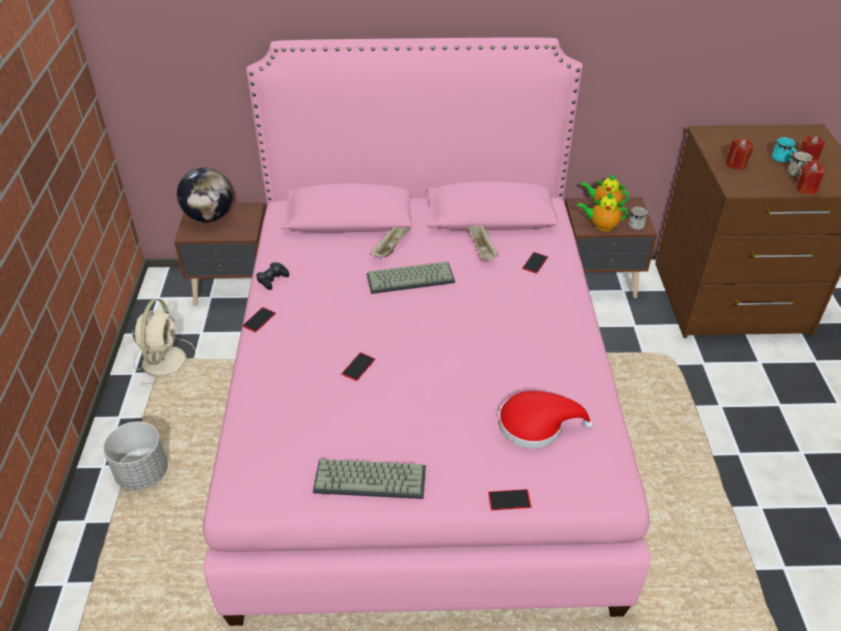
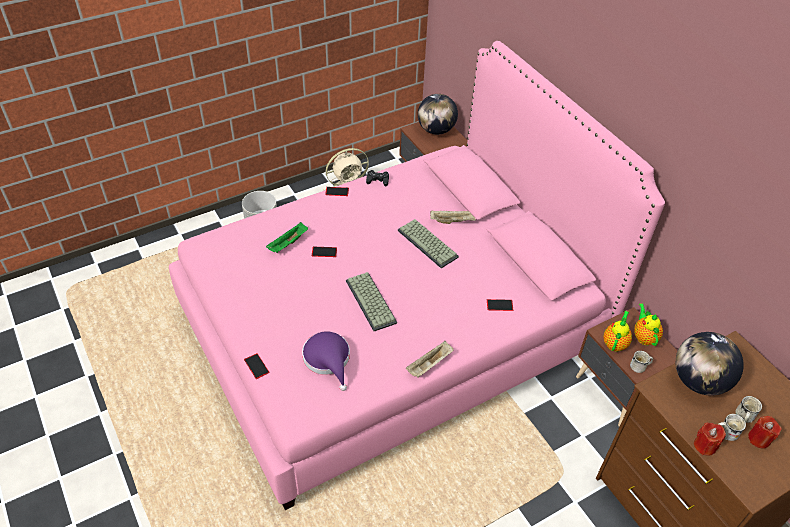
camera: 60 degrees right, 5 degrees up
keyboard [313,459,426,499] -> keyboard moved to [346,272,397,331]
beige tray [468,224,499,260] -> beige tray moved to [406,341,453,378]
red hat [498,391,594,449] -> purple hat [302,331,350,391]
teapot [577,193,628,231] -> teapot turned 45 degrees clockwise [603,311,632,352]
red candle [725,138,753,170] -> globe [675,332,744,395]
turquoise mug [772,137,797,162] -> white mug [735,396,762,423]
none -> green tray [266,222,308,253]

